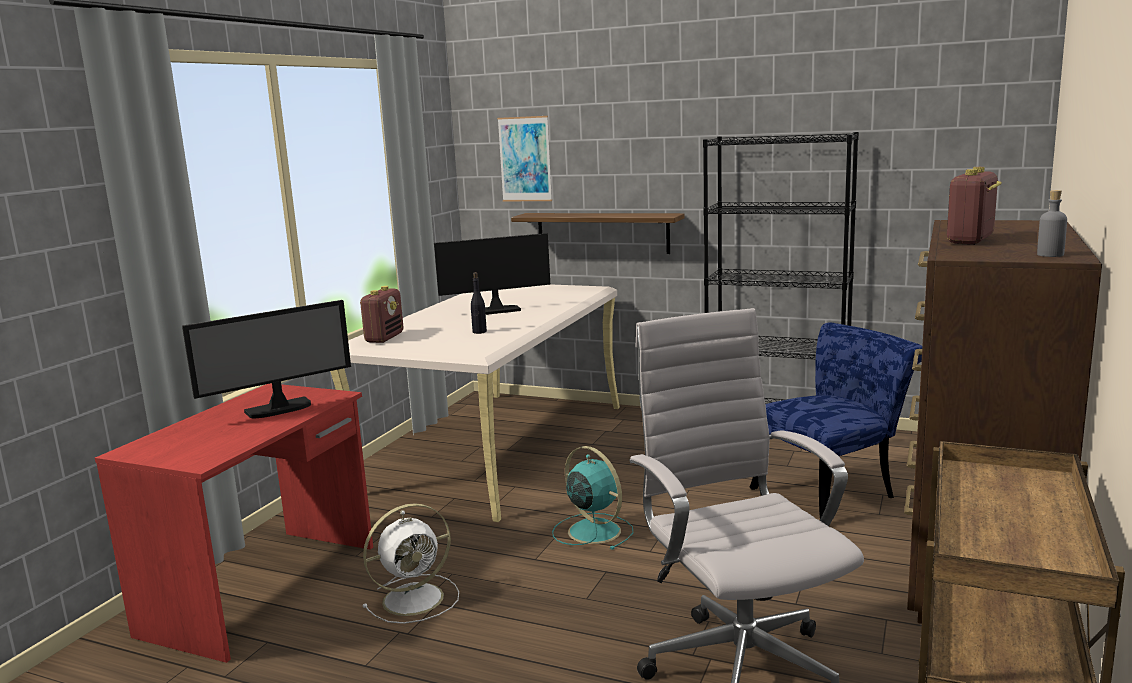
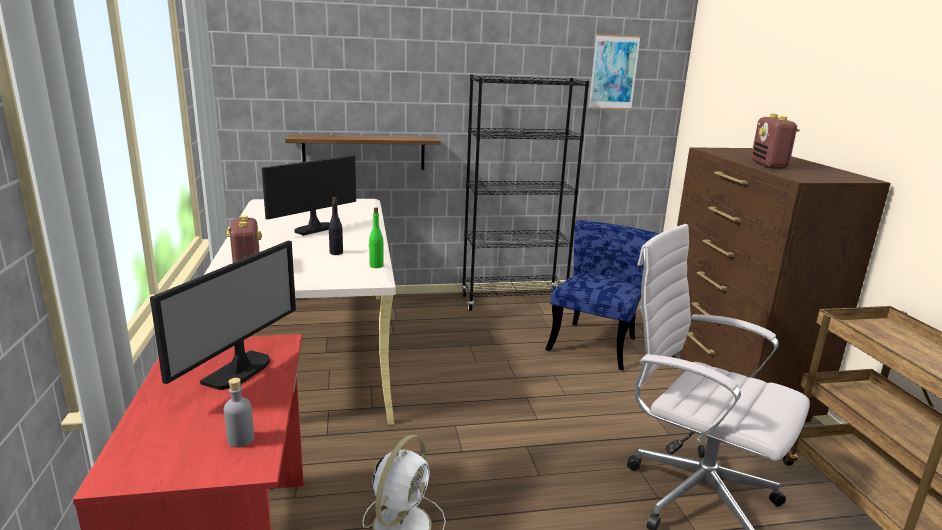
camera: 35 degrees left, 5 degrees up
picture [497,116,552,201] -> picture moved to [588,34,641,109]
turquoise fan [552,446,634,550] -> none
grey bottle [1037,190,1067,257] -> grey bottle moved to [224,378,254,448]
none -> green bottle [369,207,384,268]

